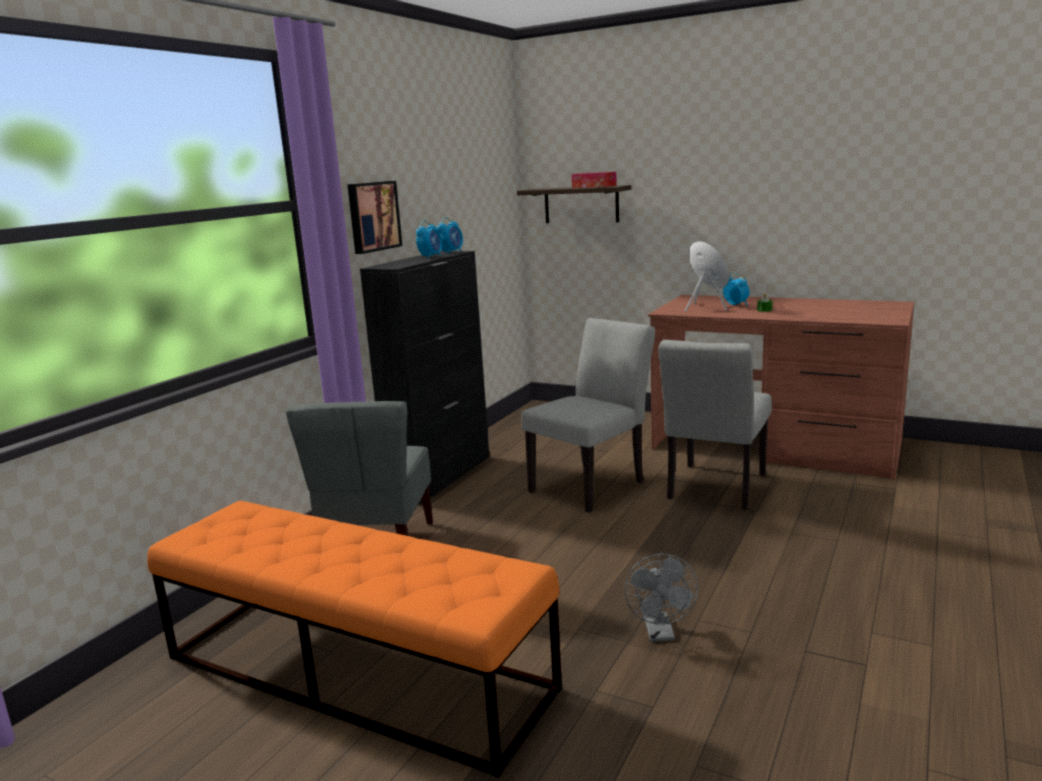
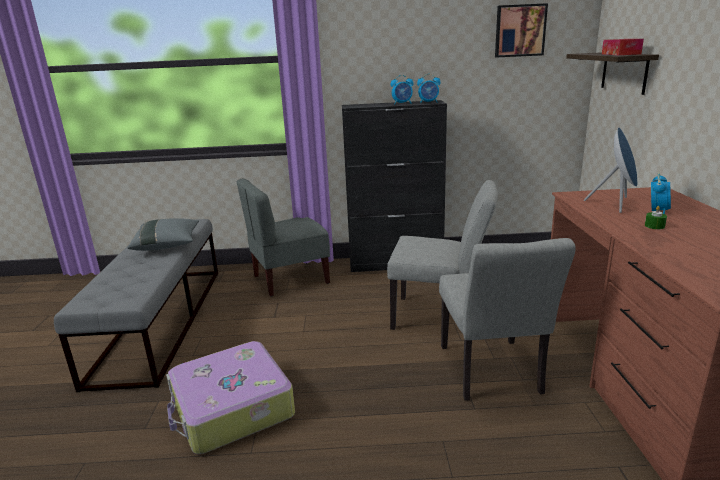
camera: 60 degrees right, 5 degrees up
orange bench [147,501,562,778] -> grey bench [54,219,218,392]
picture [347,181,402,254] -> picture moved to [495,3,548,57]
grey fan [625,553,698,642] -> suitcase [166,341,295,454]
grey chair [658,340,772,510] -> grey chair turned 90 degrees counterclockwise [439,238,576,401]
none -> grey pillow [127,218,199,251]

